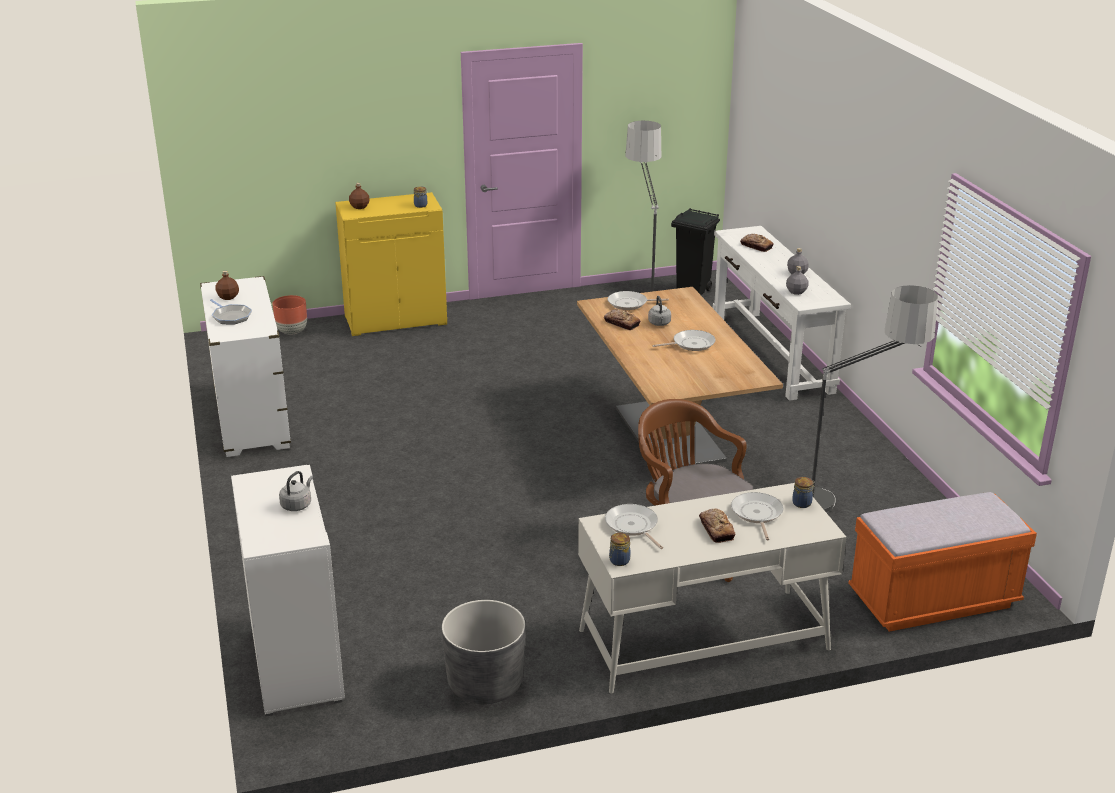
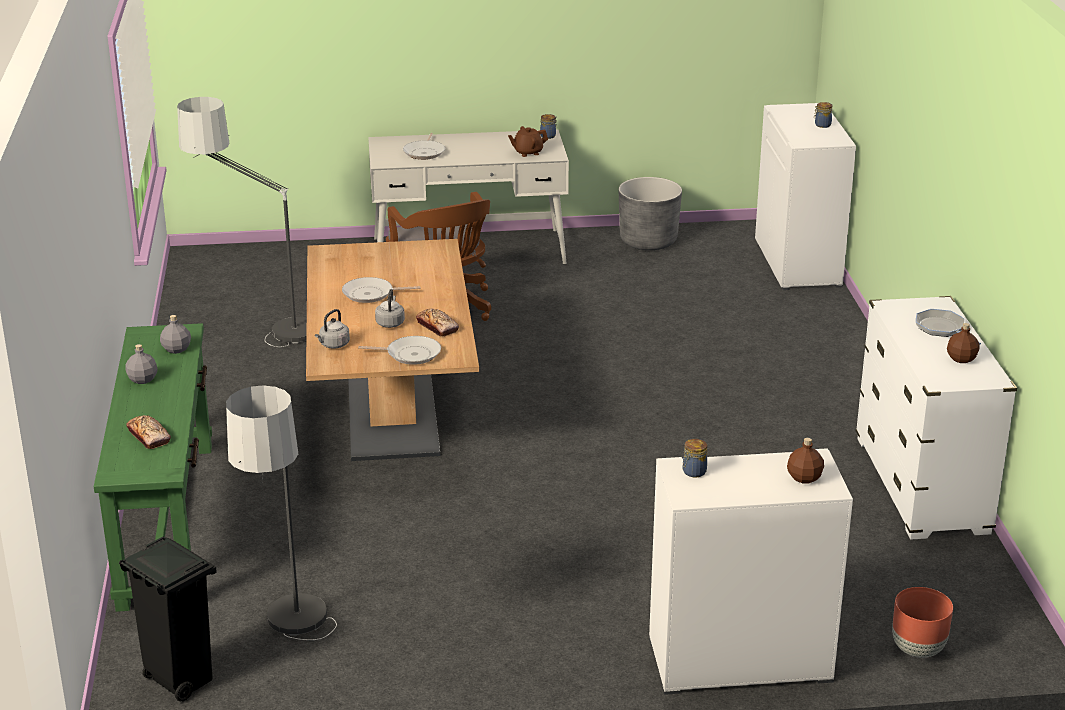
camera: 170 degrees left, 0 degrees up
grey kettle [279,471,312,511] -> grey kettle moved to [315,309,350,349]
yellow cabinet [335,192,447,336] -> white cabinet [649,448,853,695]
frying pan [605,504,663,549] -> brown teapot [508,126,548,157]
bread [699,509,735,543] -> none
white console table [713,226,851,401] -> green console table [93,323,212,612]
jar [792,477,815,508] -> jar moved to [814,102,833,128]
orange bench [848,492,1037,632] -> none

